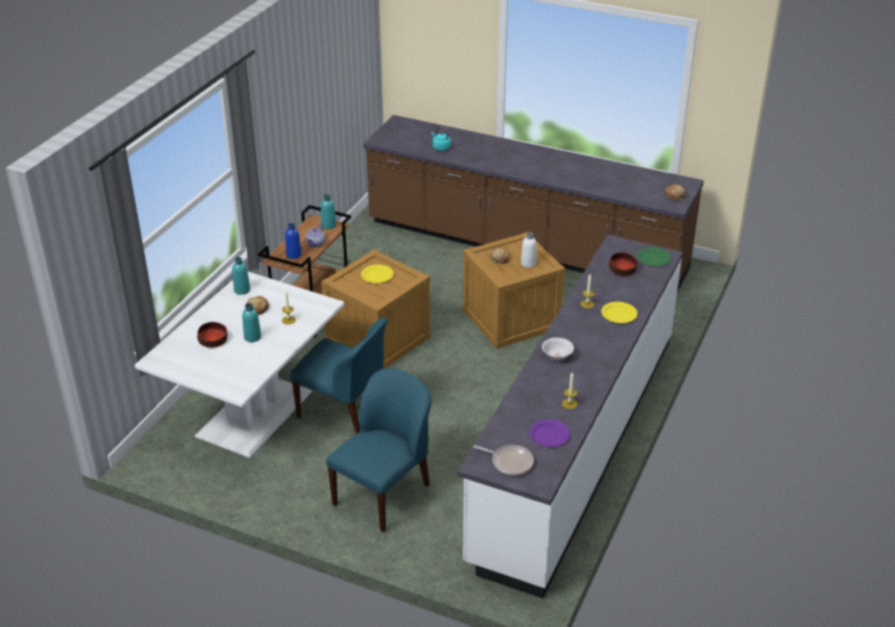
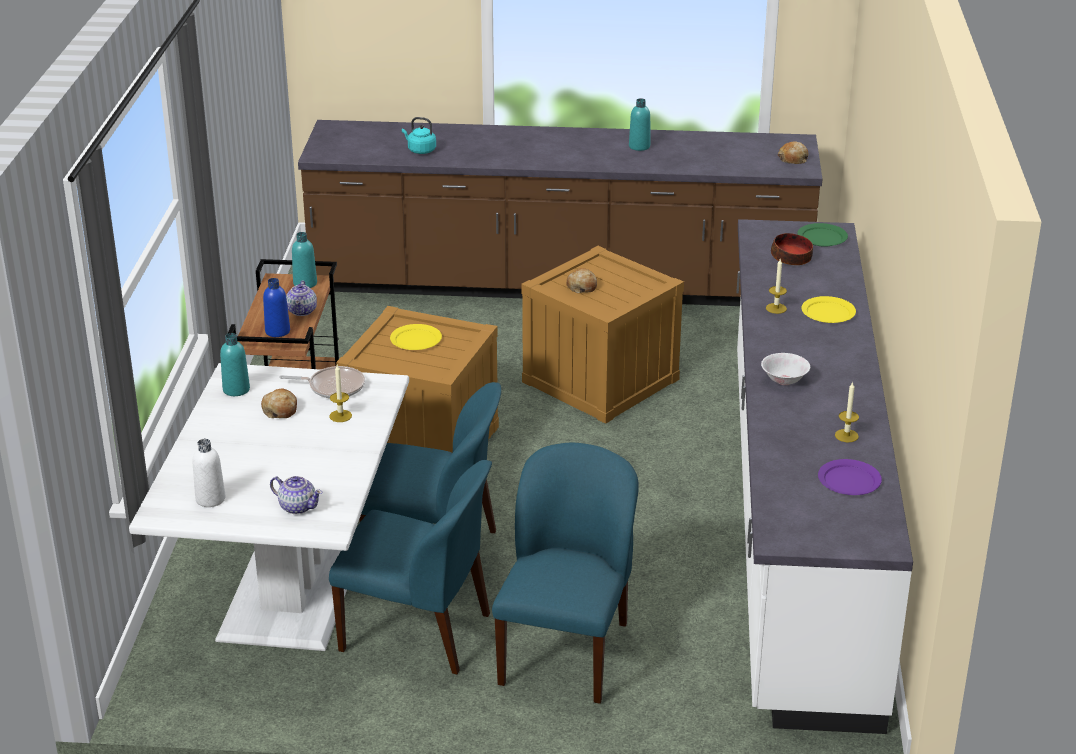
camera: 20 degrees left, 5 degrees down
bowl [197,322,228,348] -> none
turquoise bottle [242,303,261,342] -> turquoise bottle moved to [629,98,650,151]
frying pan [473,445,534,475] -> frying pan moved to [279,366,365,399]
white bottle [521,232,536,268] -> white bottle moved to [193,439,225,507]
none -> teapot [270,476,322,514]
none -> blue chair [329,460,492,674]

